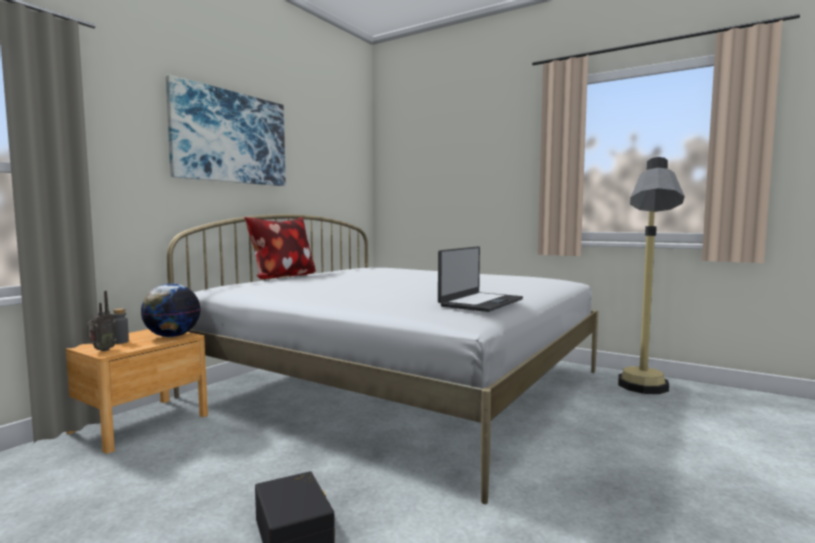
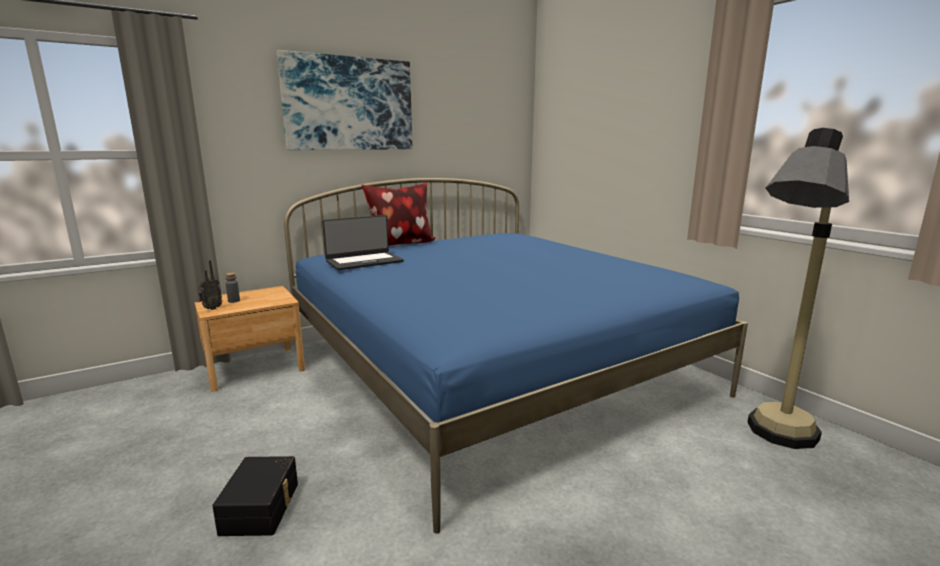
camera: 25 degrees right, 10 degrees up
globe [141,283,201,337] -> none
white bed [167,214,598,504] -> blue bed [284,178,748,534]
laptop [438,246,523,312] -> laptop moved to [322,215,404,270]

